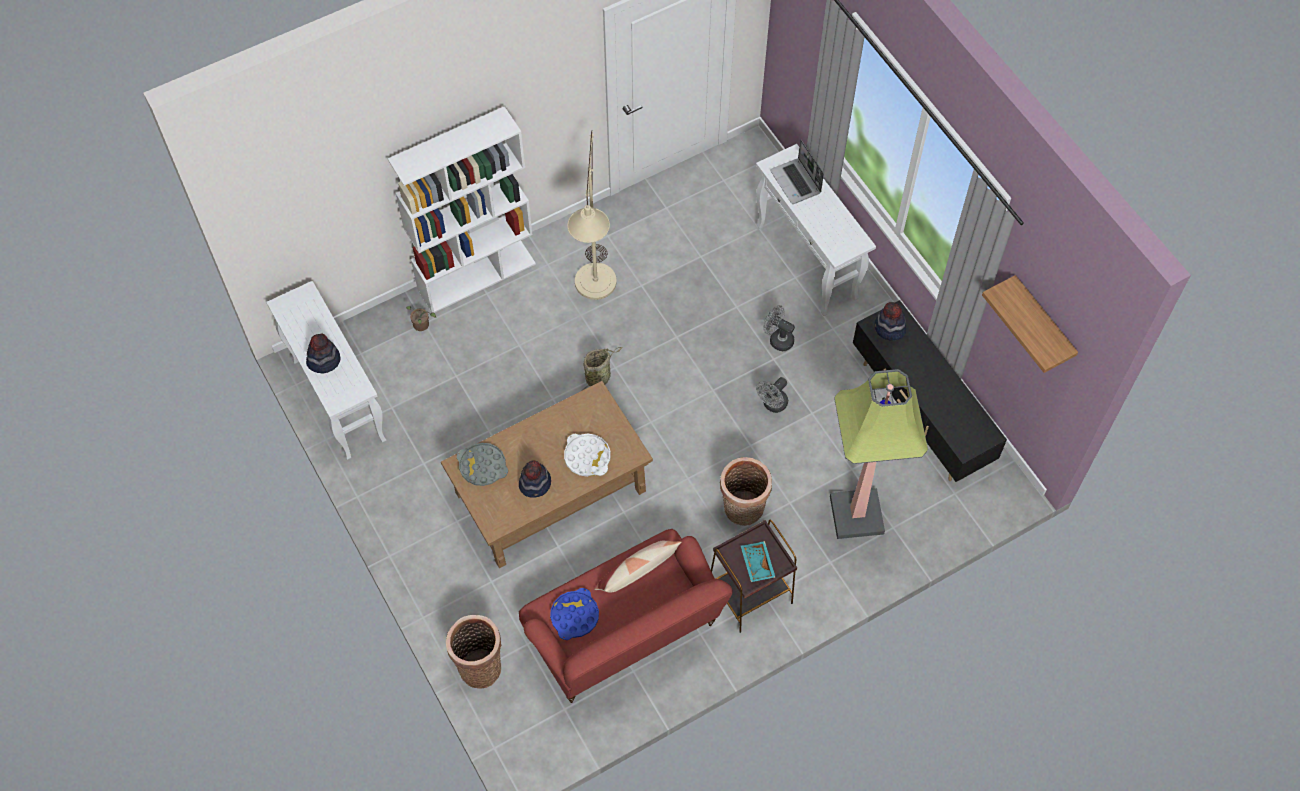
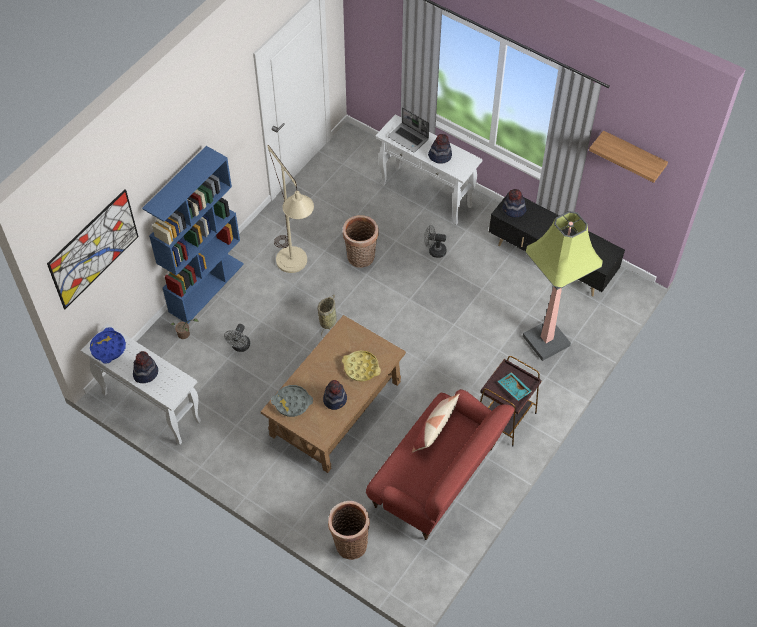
camera: 25 degrees left, 5 degrees down
white bookcase [388,106,536,313] -> blue bookcase [142,146,244,324]
blue tray [550,588,599,640] -> blue tray moved to [90,327,126,363]
white tray [564,434,610,477] -> yellow tray [342,351,381,382]
basket [720,457,772,526] -> basket moved to [343,215,378,268]
grey fan [756,377,788,413] -> grey fan moved to [224,324,250,352]
none -> picture [47,189,139,309]
none -> hat [428,134,452,164]

